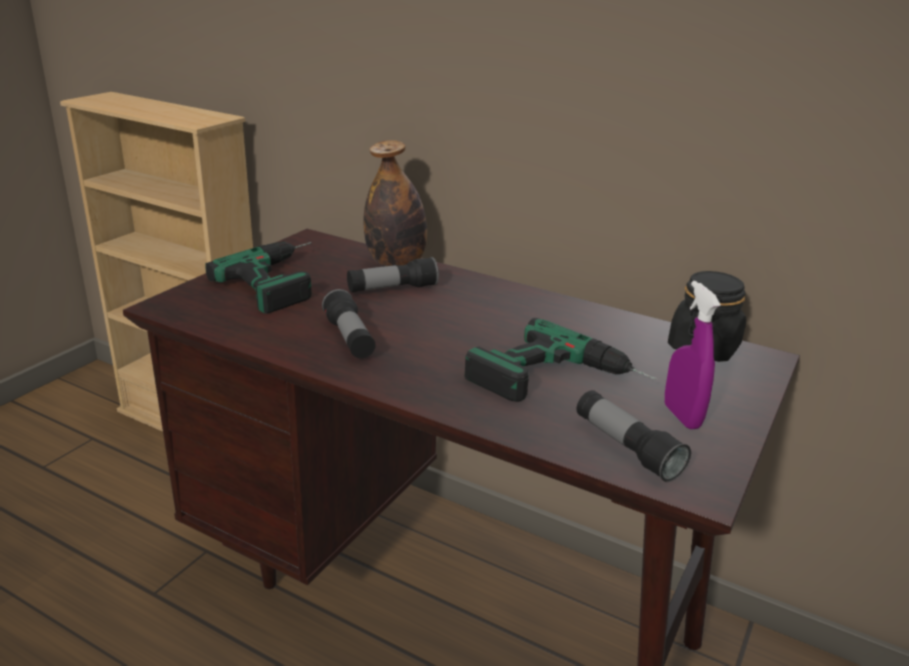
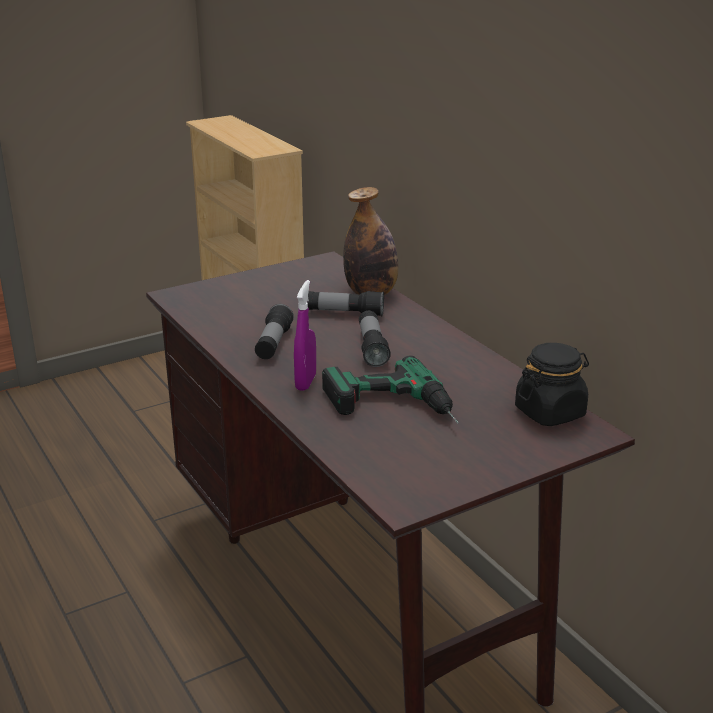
camera: 30 degrees right, 0 degrees up
power drill [205,241,312,314] -> none
flashlight [577,390,691,482] -> flashlight moved to [359,311,391,367]
purple spray bottle [665,281,721,429] -> purple spray bottle moved to [294,280,316,391]

